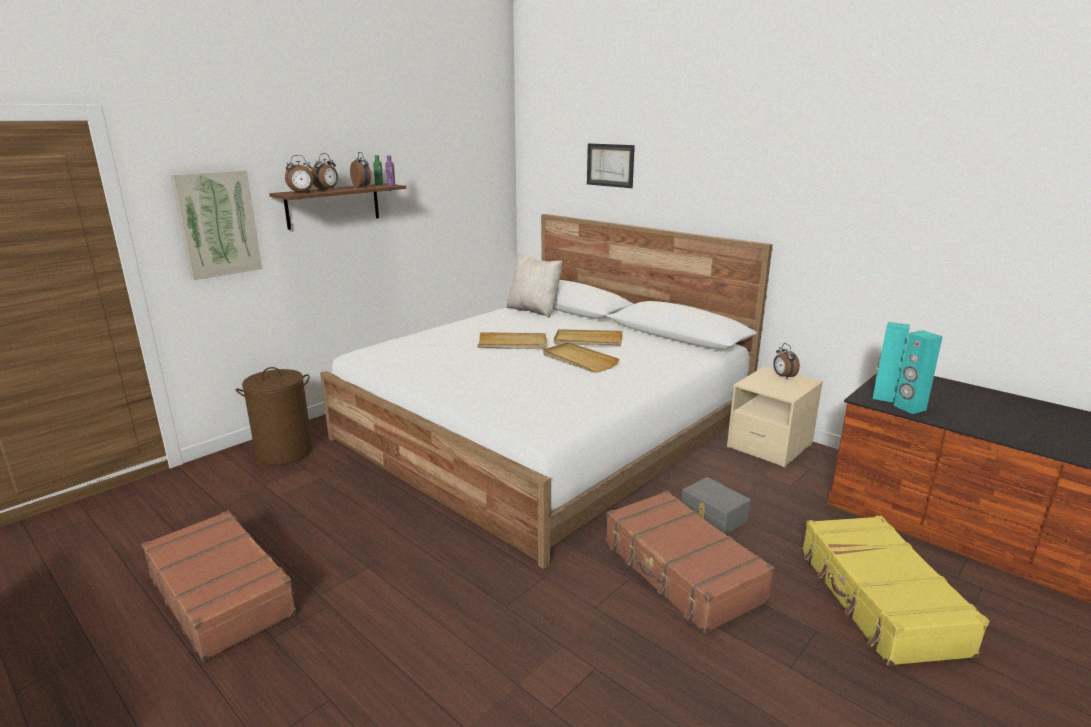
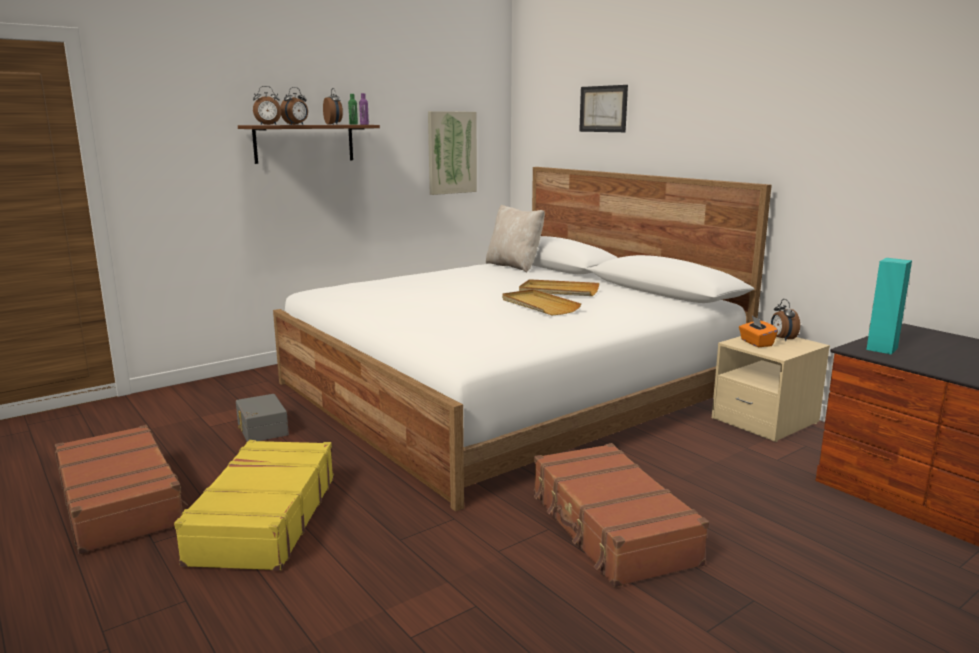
camera: 10 degrees right, 5 degrees down
picture [171,170,262,280] -> picture moved to [428,111,477,195]
brown laundry basket [236,367,313,465] -> none
beige tray [478,332,547,349] -> none
grey storage box [681,477,751,535] -> grey storage box moved to [236,394,289,441]
yellow suitcase [802,516,989,666] -> yellow suitcase moved to [174,440,334,571]
turquoise speaker [894,330,943,414] -> none
none -> orange tissue box [739,316,778,347]

